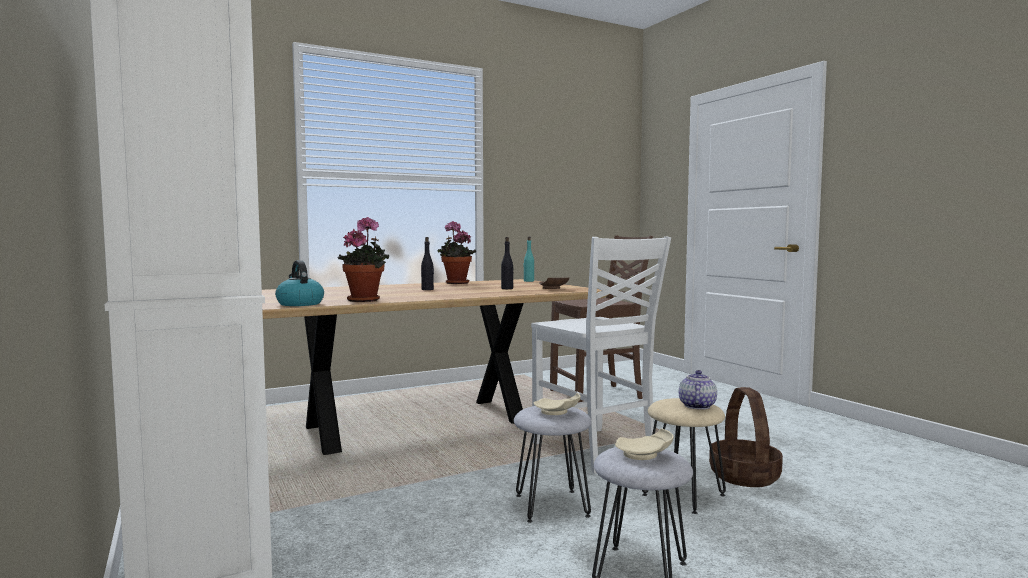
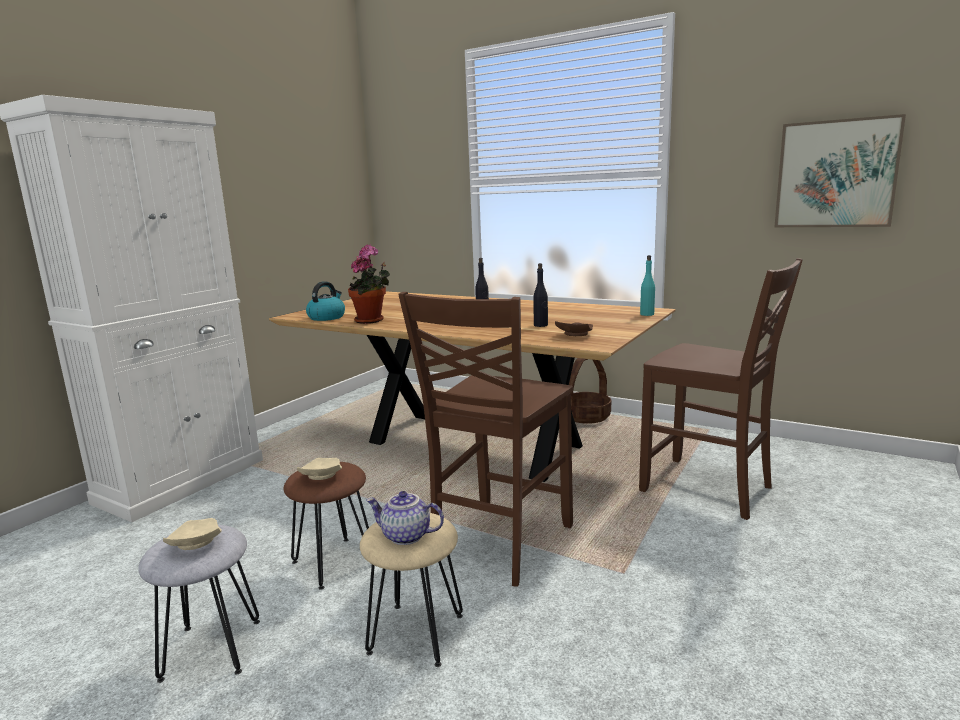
camera: 60 degrees right, 10 degrees up
potted plant [438,221,476,284] -> none
grey stool [514,406,592,523] -> brown stool [284,462,369,590]
white chair [531,236,671,474] -> brown chair [398,292,573,587]
teapot [679,370,717,410] -> teapot turned 150 degrees counterclockwise [366,491,444,545]
basket [709,387,783,487] -> basket moved to [569,358,611,424]
none -> picture [774,114,906,227]

